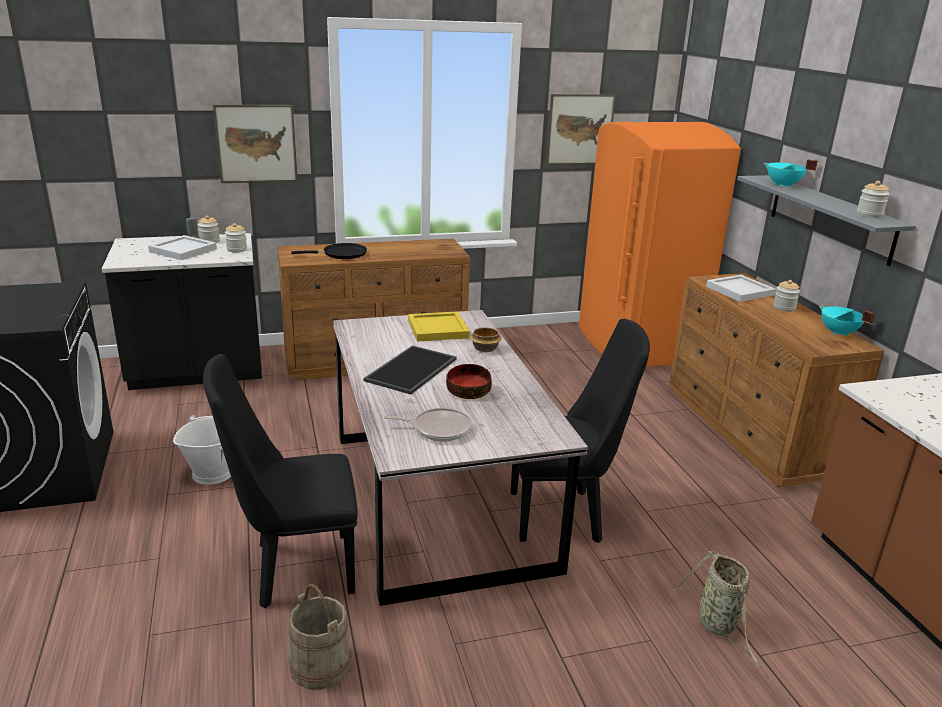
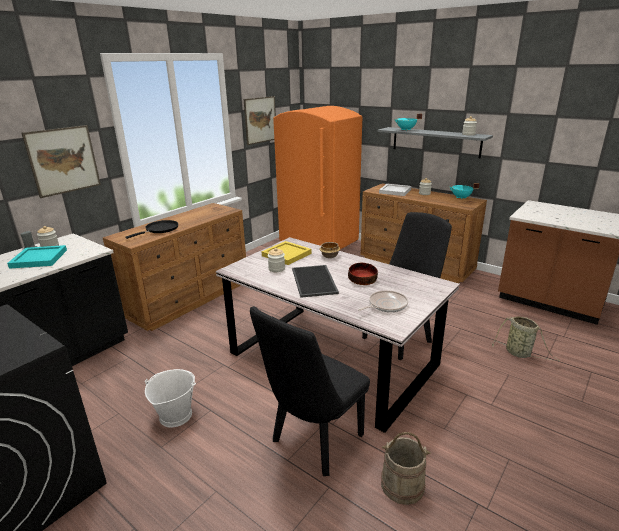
camera: 35 degrees left, 0 degrees up
white tray [148,235,217,260] -> turquoise tray [7,245,67,269]
jar [225,223,247,252] -> jar moved to [268,248,285,272]

